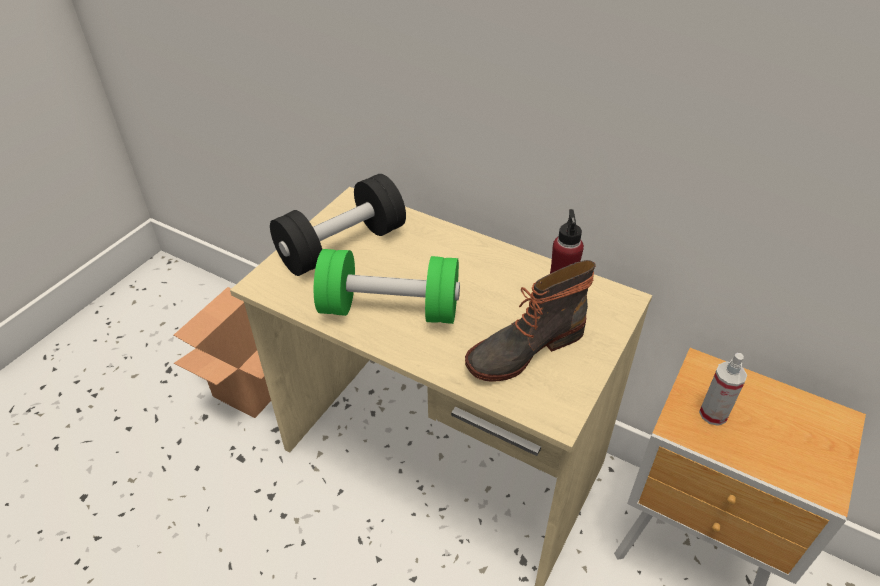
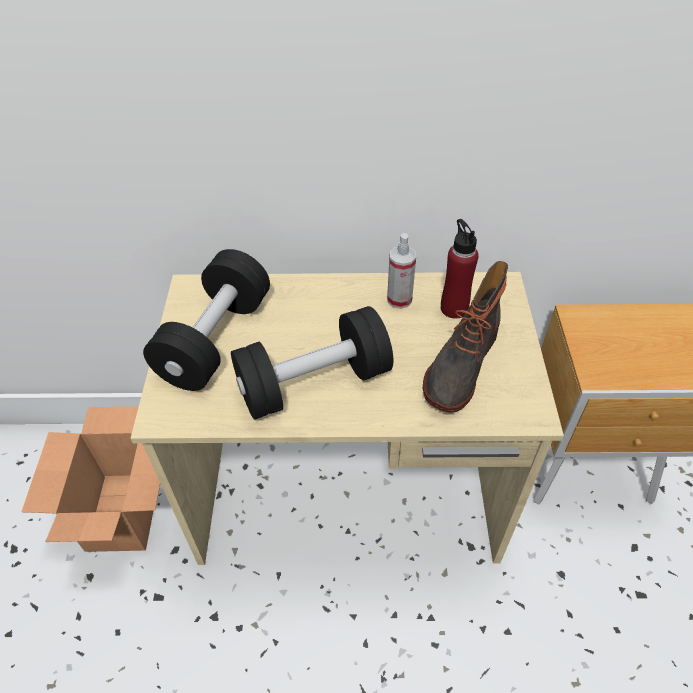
camera: 30 degrees left, 5 degrees up
green dumbbell [314,249,460,324] -> black dumbbell [231,306,393,420]
spray bottle [699,353,747,426] -> spray bottle moved to [387,233,416,309]

